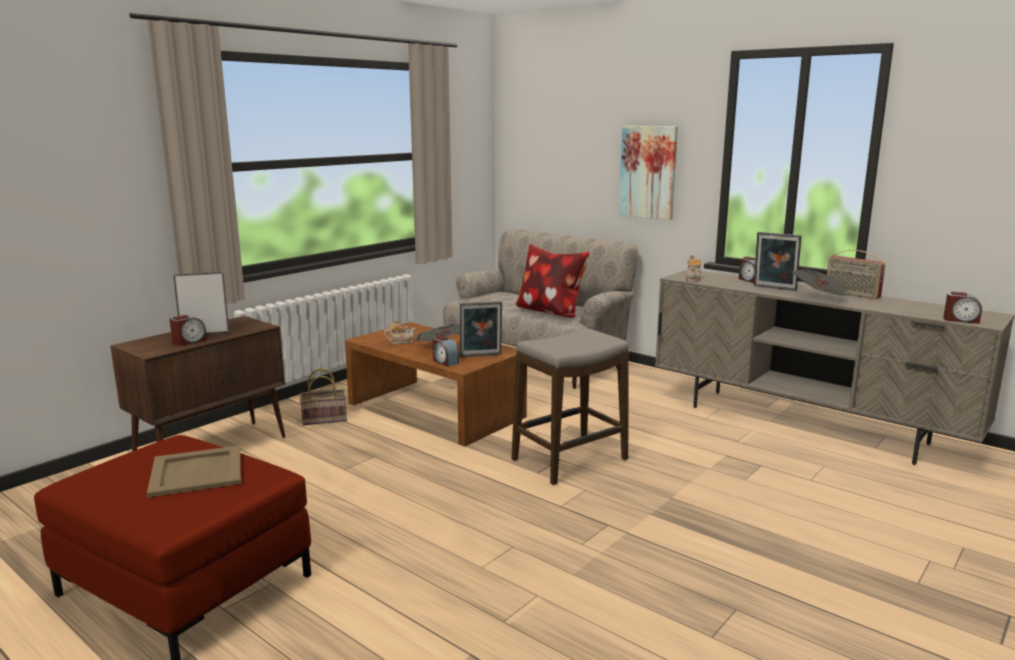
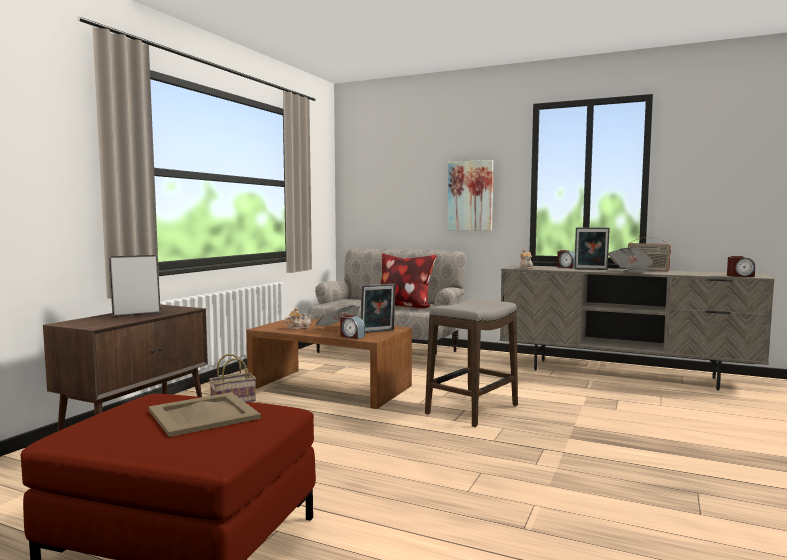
camera: 15 degrees left, 10 degrees down
alarm clock [169,315,207,346] -> none

